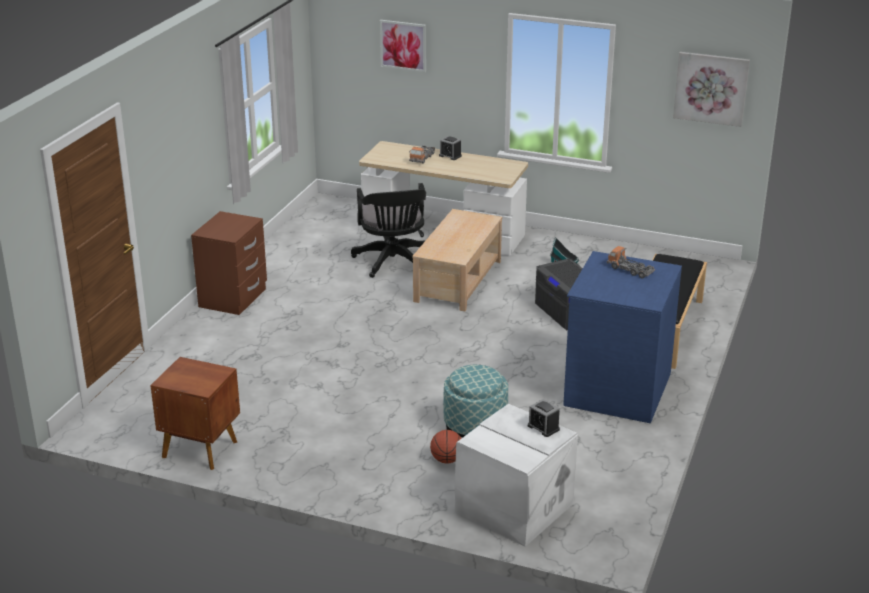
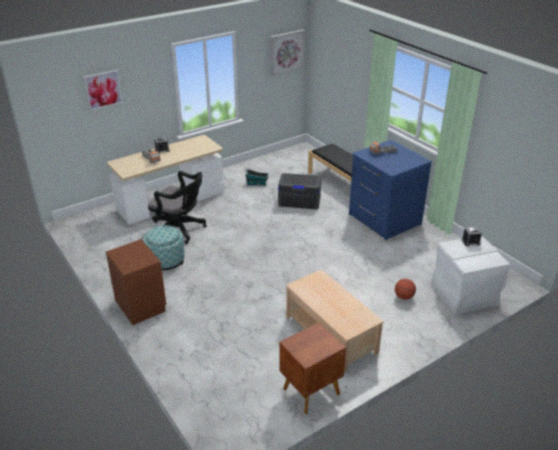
camera: 55 degrees left, 5 degrees up
beige coffee table [412,209,502,311] -> beige coffee table moved to [286,269,384,372]
ottoman [443,365,508,437] -> ottoman moved to [143,225,185,270]

